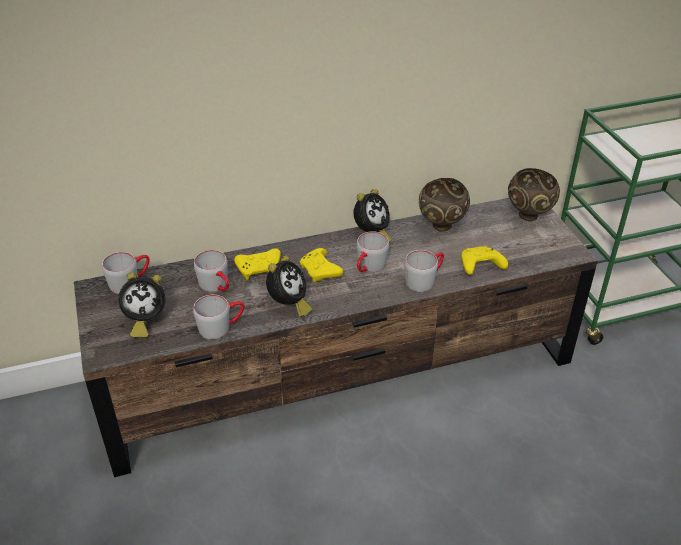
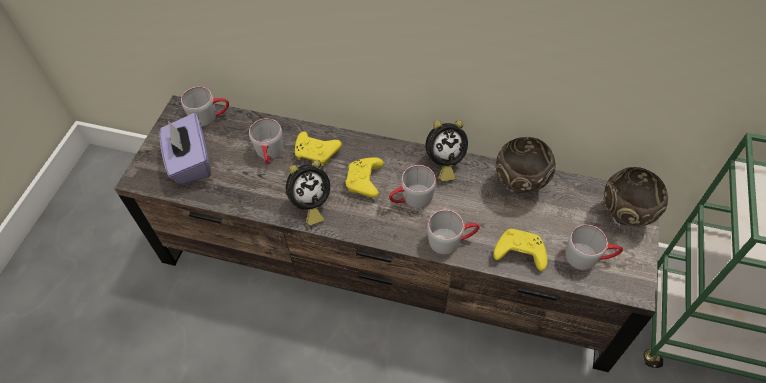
camera: 35 degrees right, 15 degrees up
alarm clock [118,272,165,338] -> purple tissue box [160,113,211,184]
grey mug [193,295,244,340] -> grey mug moved to [566,225,623,270]

